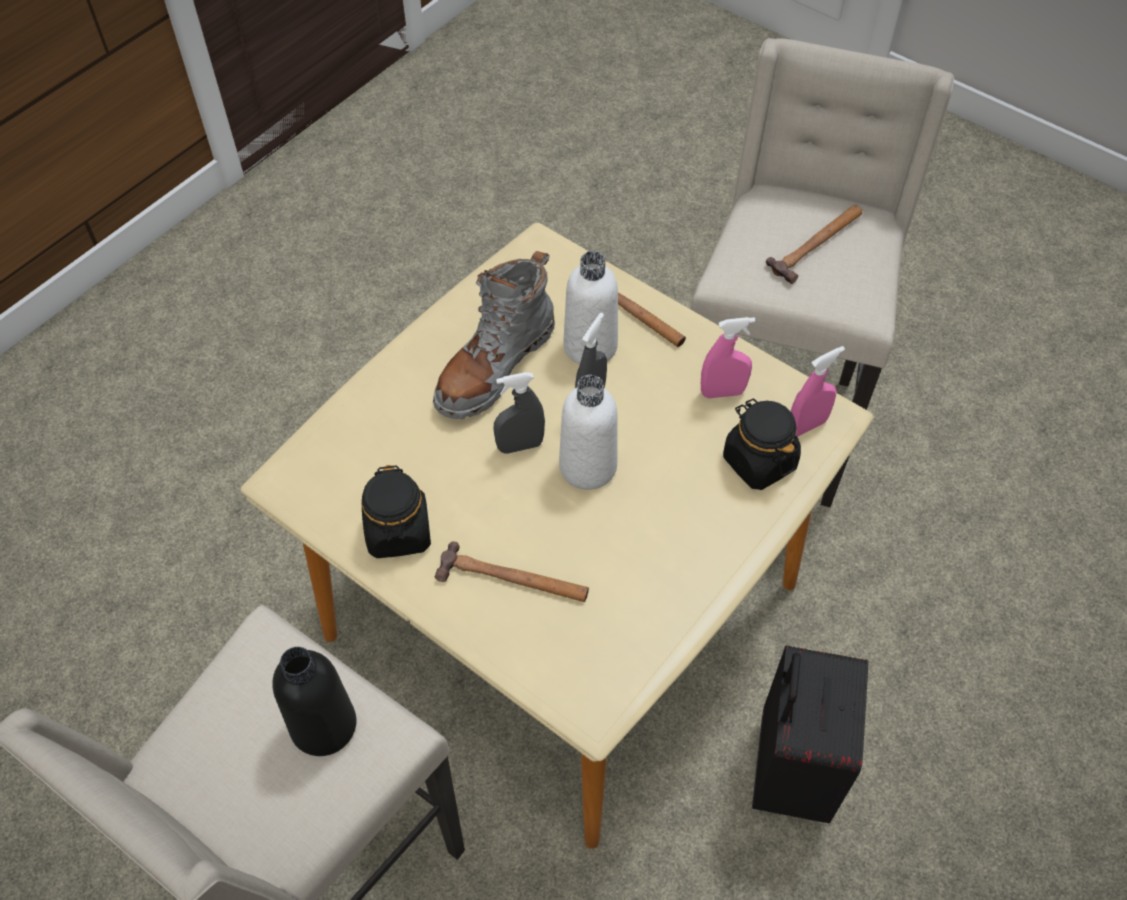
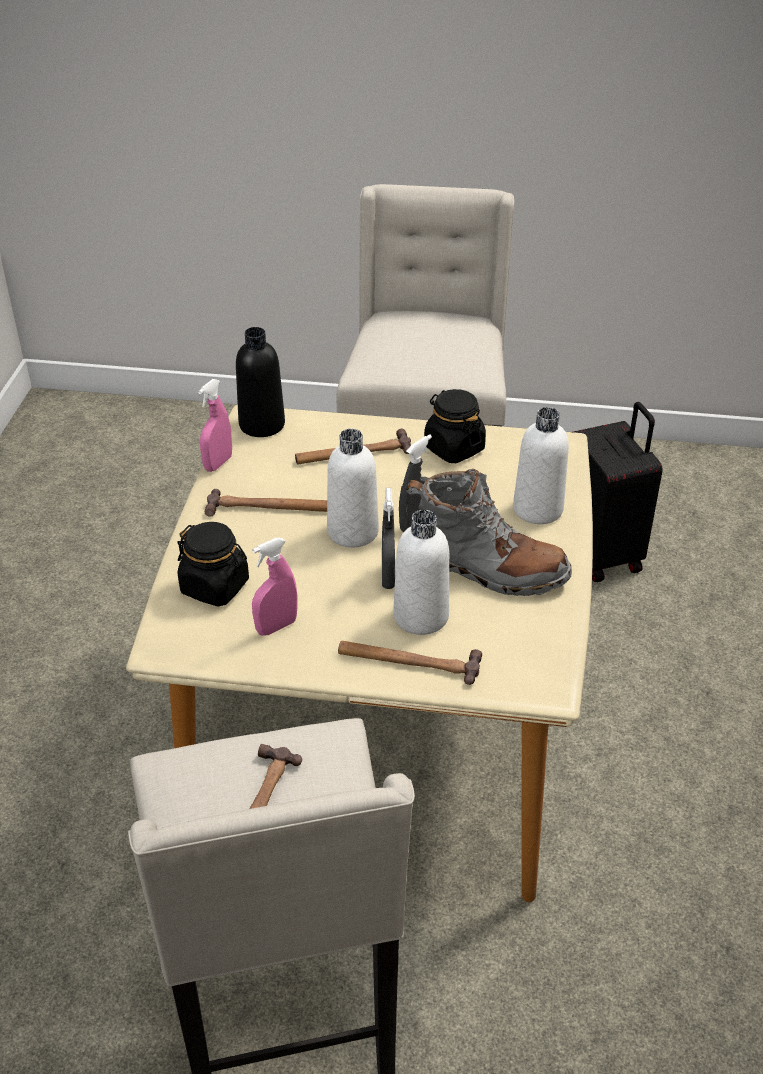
camera: 150 degrees right, 15 degrees down
black bottle [272,647,357,756] -> black bottle moved to [236,327,285,437]
grey boot [433,251,555,419] -> grey boot turned 105 degrees clockwise [406,469,572,596]
black suitcase [752,645,868,824] -> black suitcase moved to [573,402,663,582]
pink spray bottle [791,346,845,436] -> pink spray bottle moved to [198,379,232,472]
none -> hammer [205,489,327,517]
none -> white bottle [513,407,569,524]

